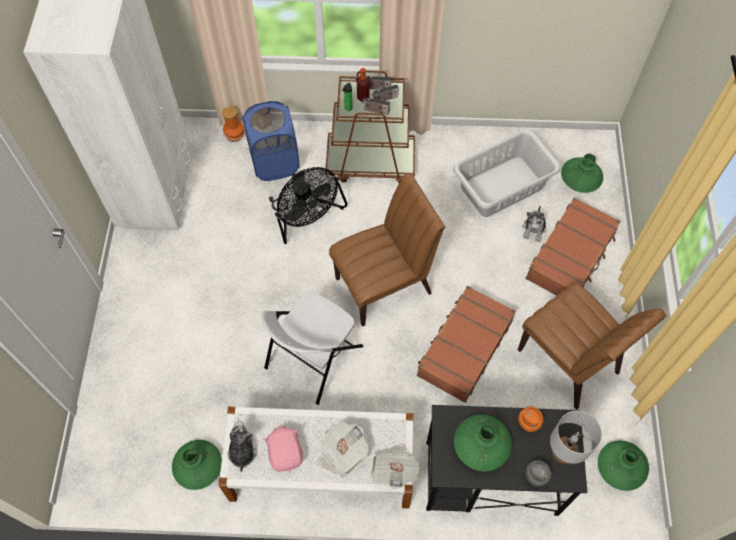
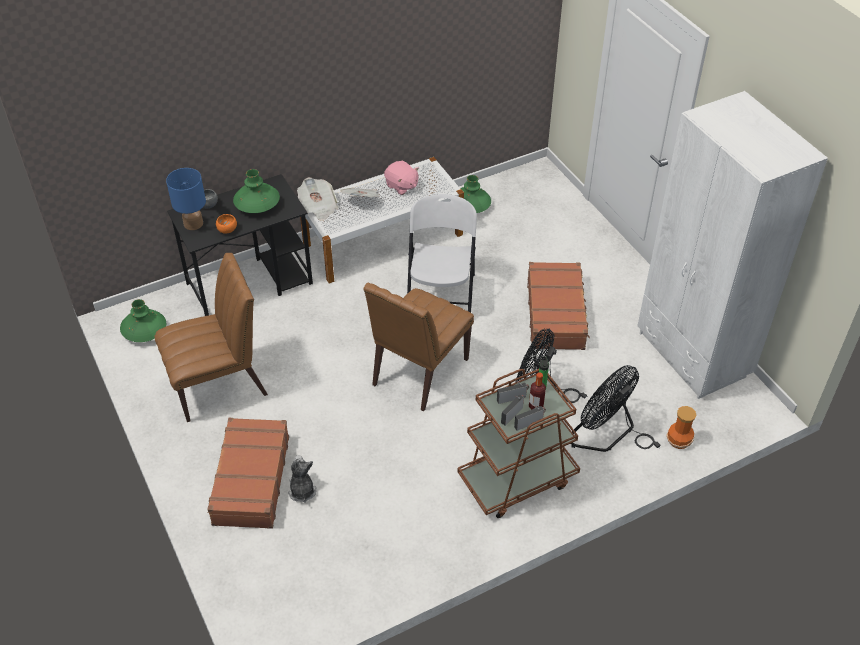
camera: 150 degrees right, 15 degrees down
plush toy [227,421,257,472] -> none
blue laundry basket [242,101,300,181] -> black fan [571,365,661,452]
brown suitcase [417,286,516,403] -> brown suitcase moved to [527,262,590,350]
grey laundry basket [453,130,560,217] -> none
brown chair [518,283,666,410] -> brown chair turned 135 degrees clockwise [155,253,268,422]
grey table lamp [550,411,602,464] -> blue table lamp [166,168,206,230]
green vase [561,154,603,193] -> none

